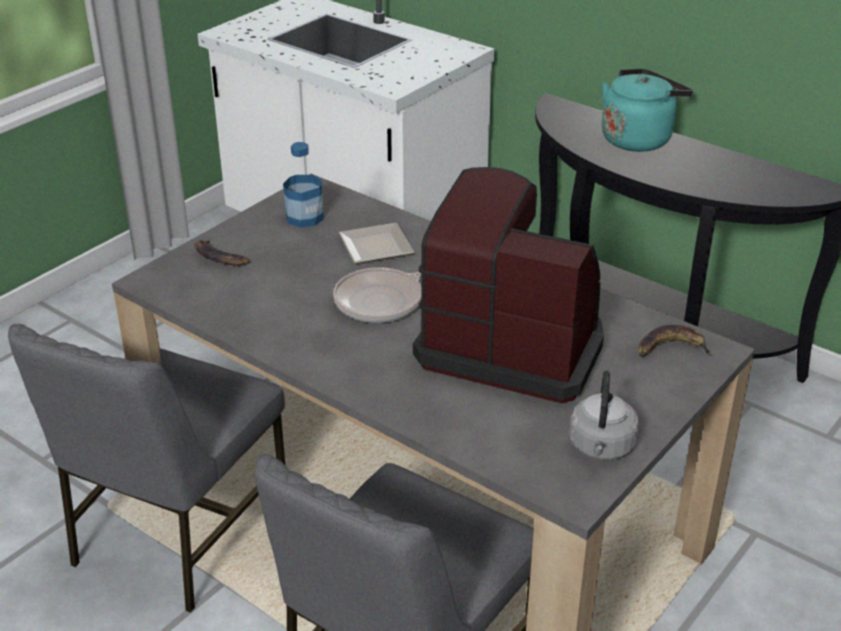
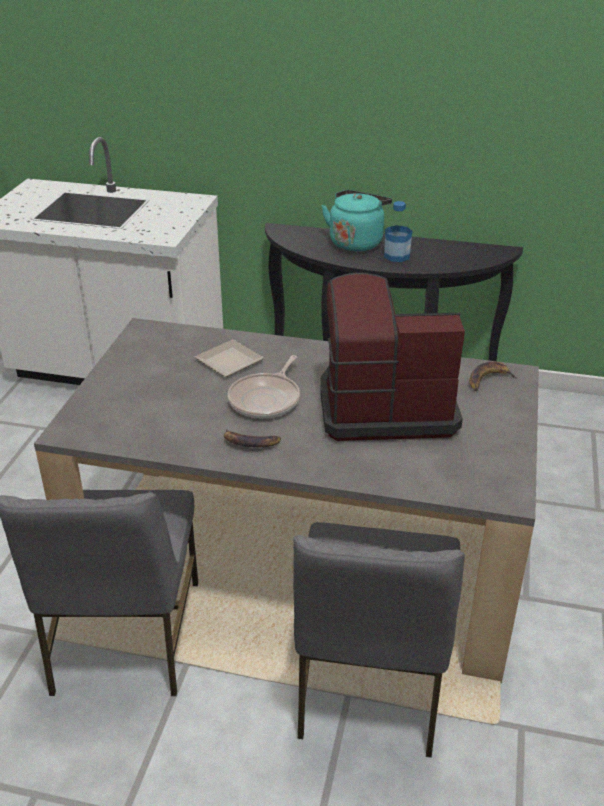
camera: 25 degrees left, 0 degrees up
banana [195,240,250,266] -> banana moved to [224,429,281,447]
bottle [283,142,324,227] -> bottle moved to [384,201,412,262]
grey kettle [569,370,639,460] -> none

